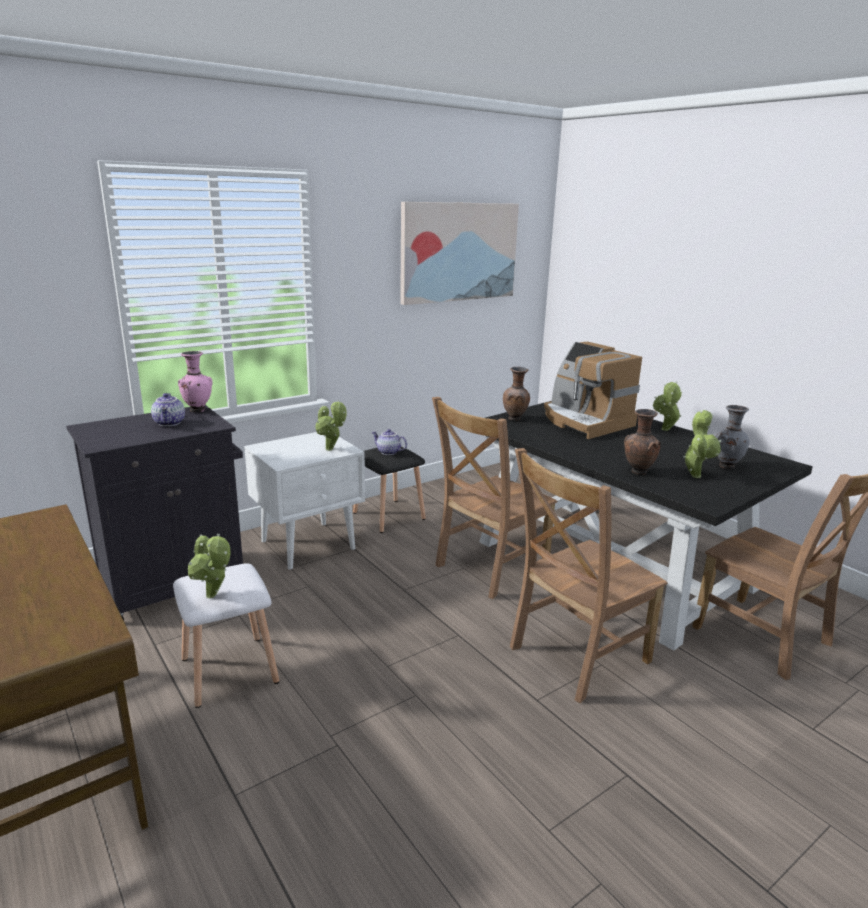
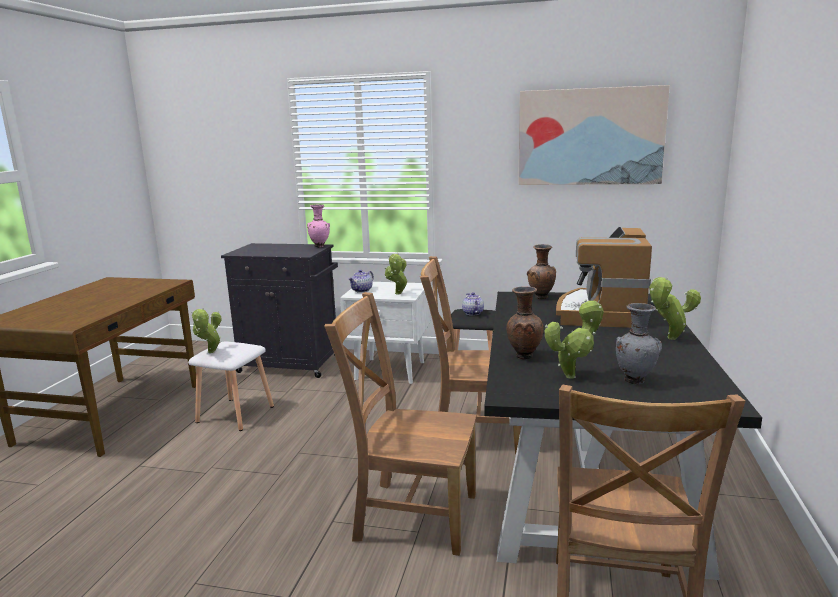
camera: 50 degrees right, 5 degrees down
teapot [151,393,185,426] -> teapot moved to [349,270,374,293]

